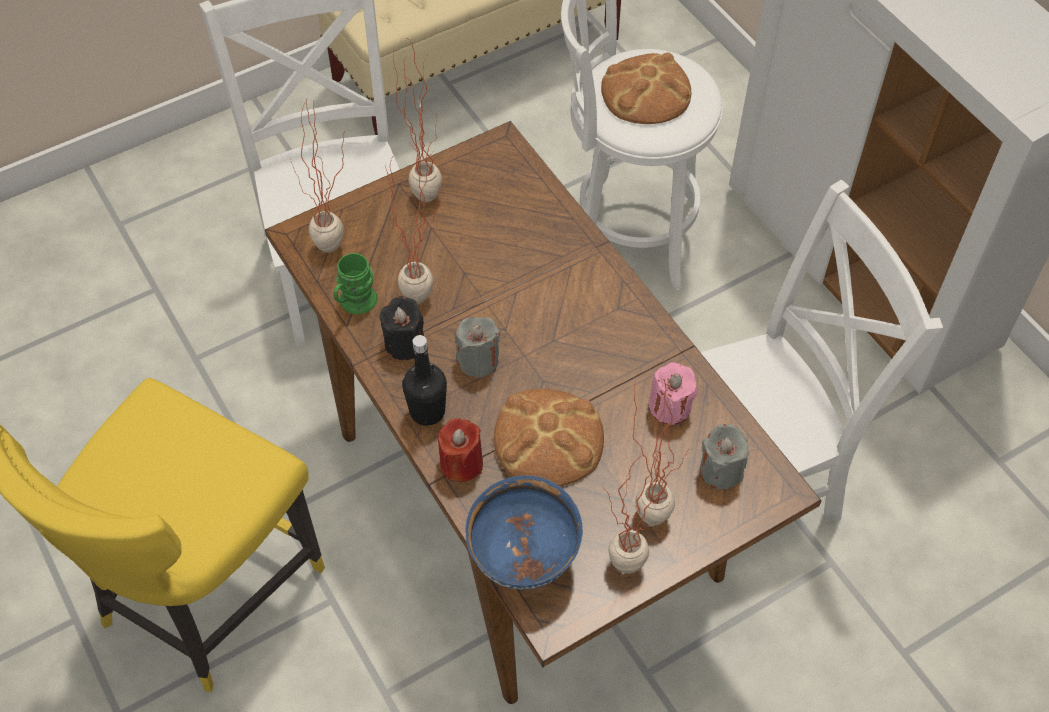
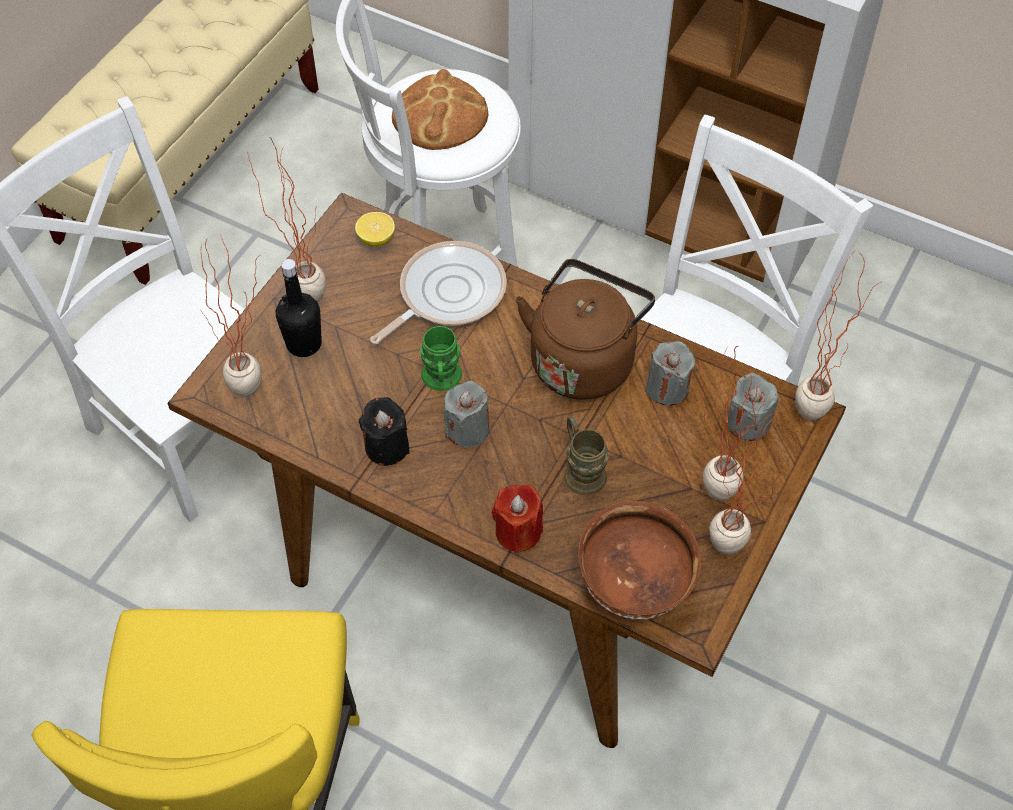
camera: 30 degrees left, 0 degrees up
green mug [334,253,378,314] -> green mug moved to [420,326,462,391]
potted plant [385,143,441,304] -> potted plant moved to [795,250,883,420]
black bottle [402,335,447,426] -> black bottle moved to [276,259,322,357]
blue bowl [465,475,583,590] -> brown bowl [578,501,701,620]
bread [494,389,604,486] -> brown mug [564,416,609,495]
pink candle [648,362,698,425] -> grey candle [646,341,695,406]
none -> lemon [355,212,395,246]
none -> frying pan [370,241,507,344]
none -> brown kettle [516,259,655,400]

